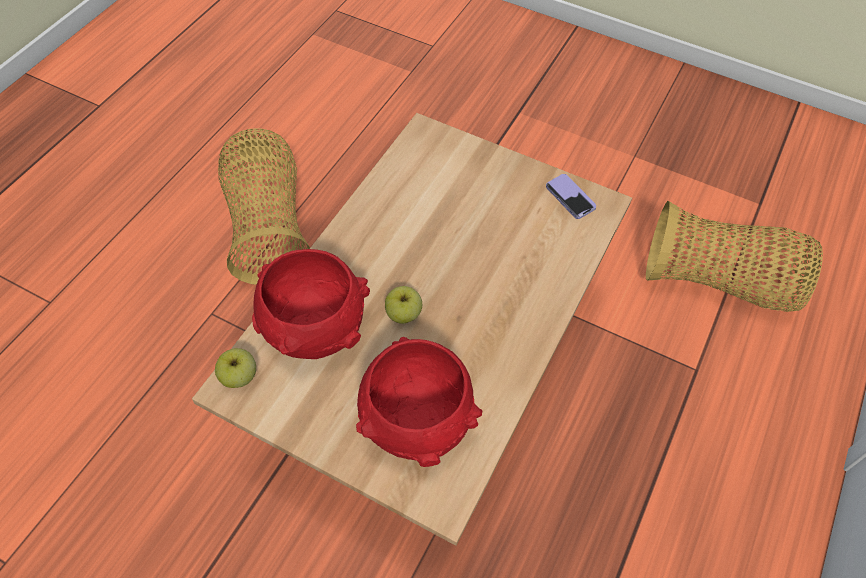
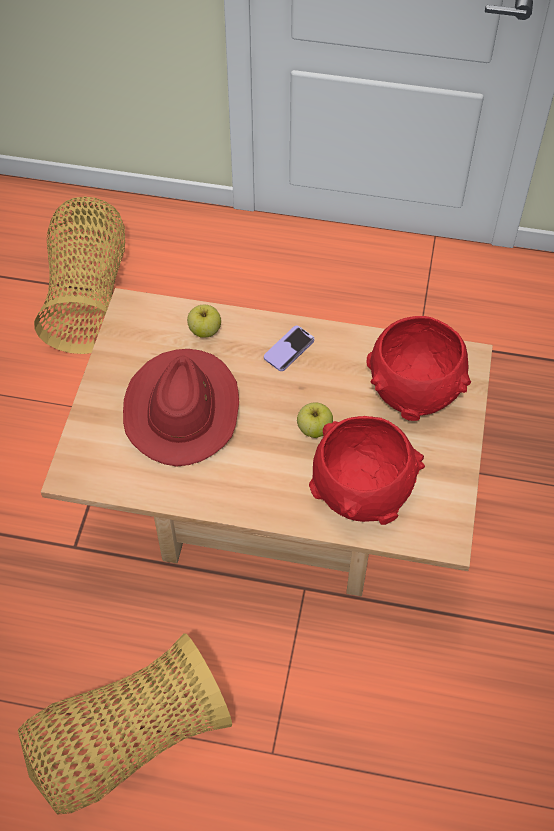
camera: 105 degrees left, 0 degrees up
apple [215,348,256,388] -> apple moved to [187,305,221,338]
phone [546,174,596,219] -> phone moved to [264,326,314,371]
none -> red hat [123,349,239,467]

